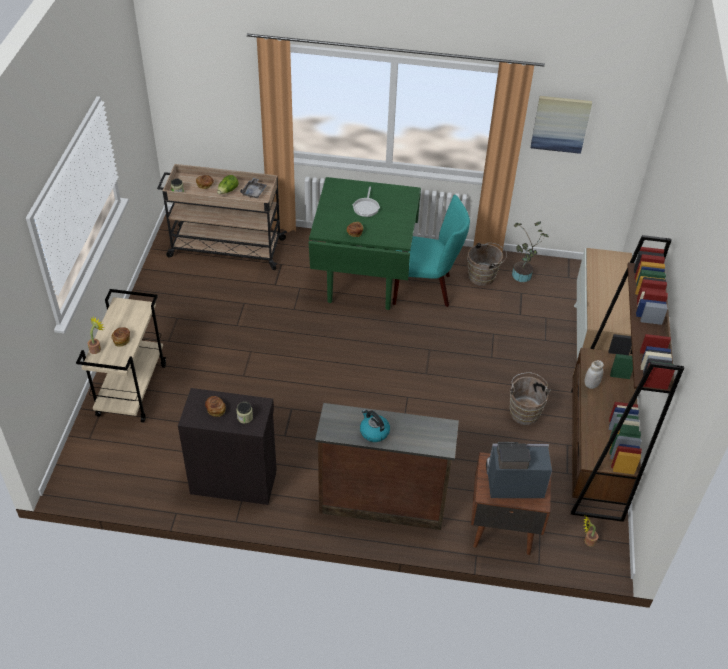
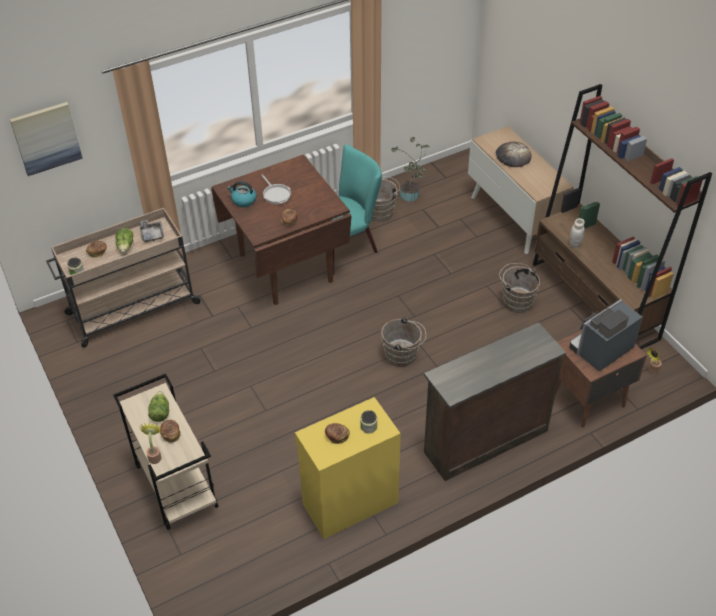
camera: 35 degrees left, 0 degrees up
black cabinet [178,388,277,505] -> yellow cabinet [295,397,401,539]
green dining table [309,177,421,310] -> brown dining table [211,155,352,305]
kettle [360,409,390,442] -> kettle moved to [227,181,257,207]
picture [531,96,592,154] -> picture moved to [10,102,83,176]
none -> lettuce [148,391,169,422]
none -> brown bucket [381,318,426,367]
none -> bread [496,142,532,167]

